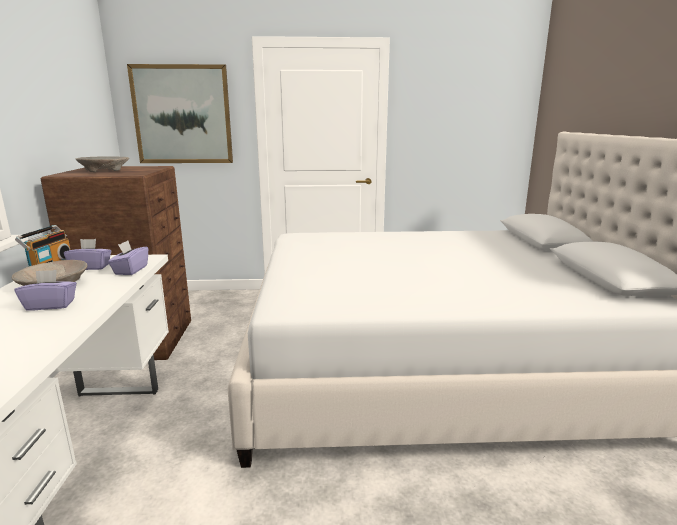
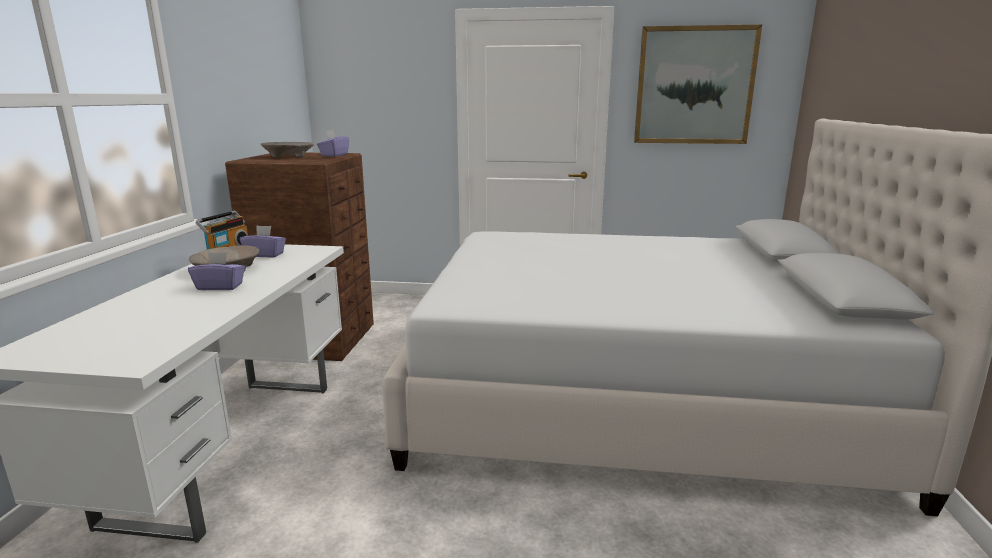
camera: 10 degrees right, 0 degrees up
purple tissue box [108,240,148,275] -> purple tissue box moved to [317,130,349,156]
picture [127,64,233,163] -> picture moved to [634,25,762,144]

